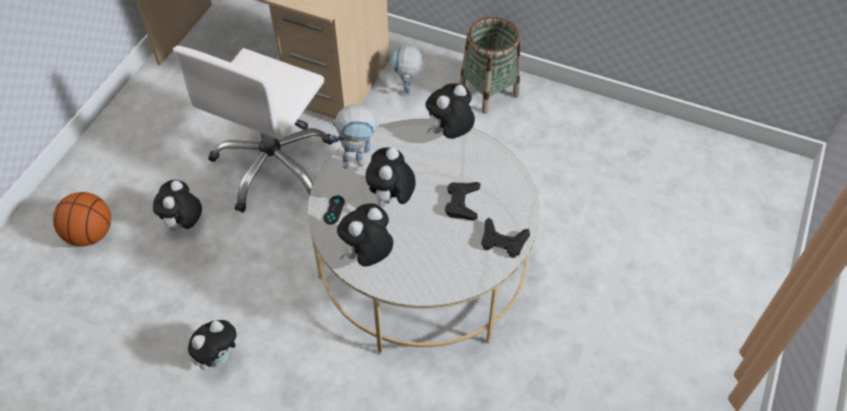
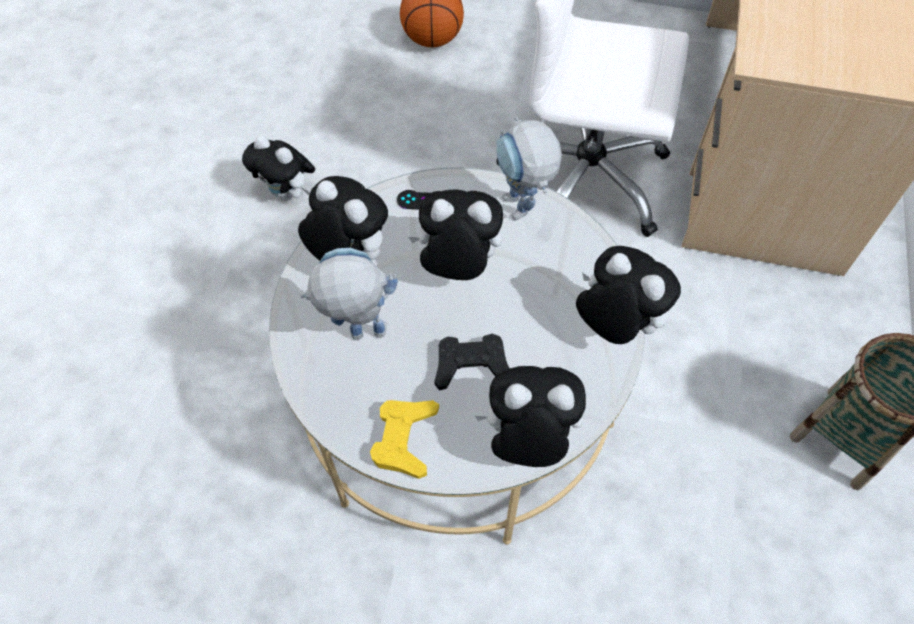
camera: 80 degrees right, 5 degrees up
plush toy [153,180,202,235] -> plush toy moved to [475,366,586,467]
toy robot [391,44,423,96] -> toy robot moved to [300,248,398,340]
black game controller [481,218,530,258] -> yellow game controller [370,400,439,479]

